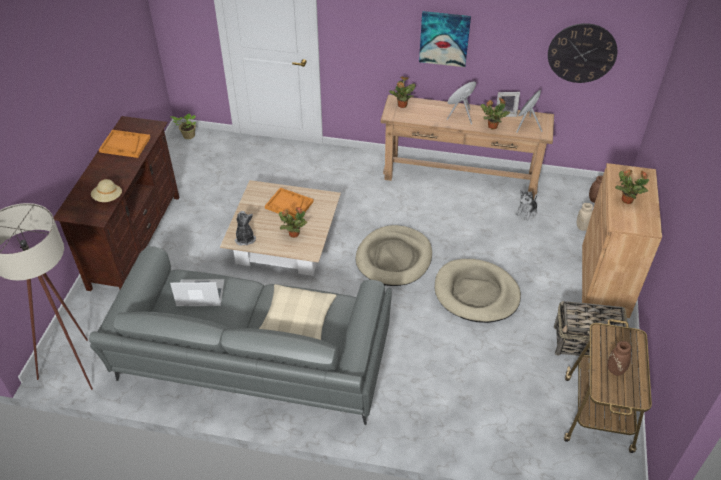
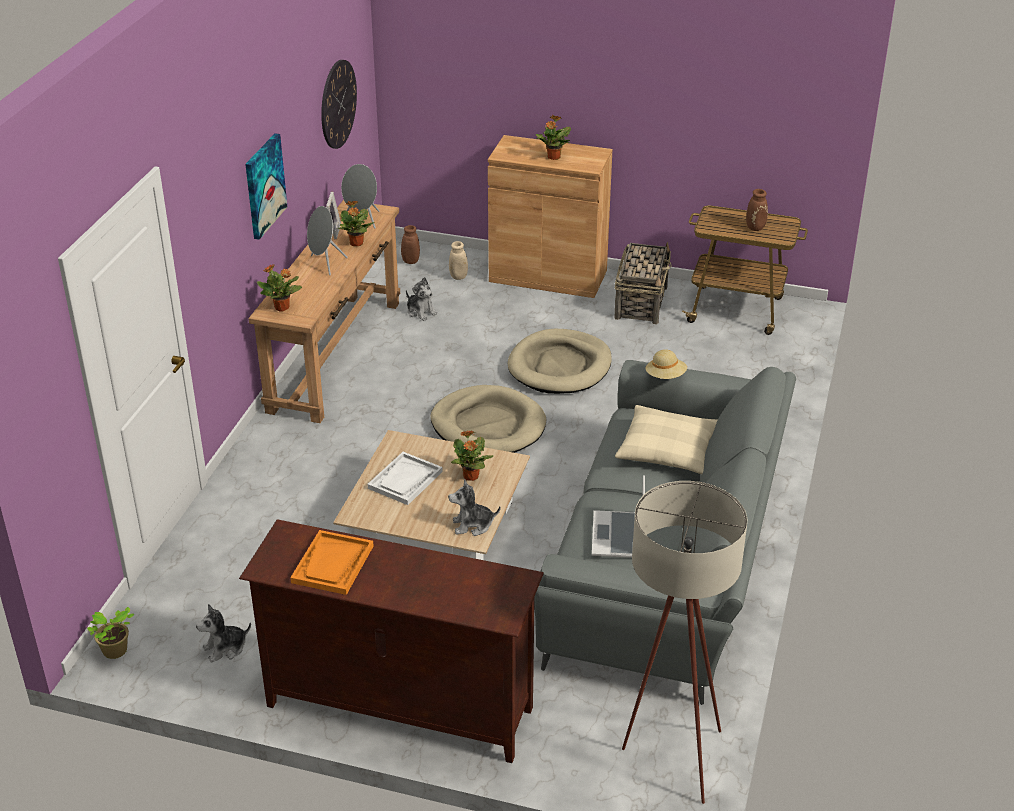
camera: 85 degrees left, 10 degrees down
beige hat [91,179,122,202] -> beige hat moved to [646,350,687,379]
orange tray [265,187,314,219] -> white tray [367,452,443,505]
none -> plush toy [196,604,251,663]

